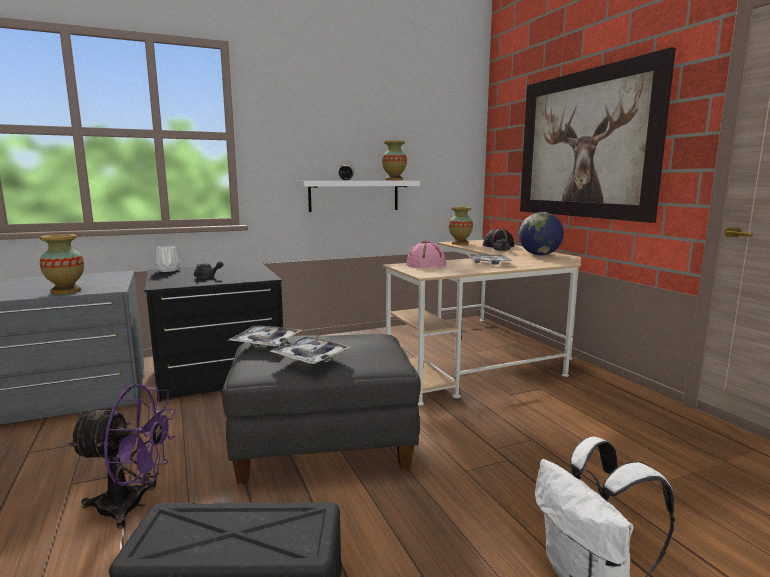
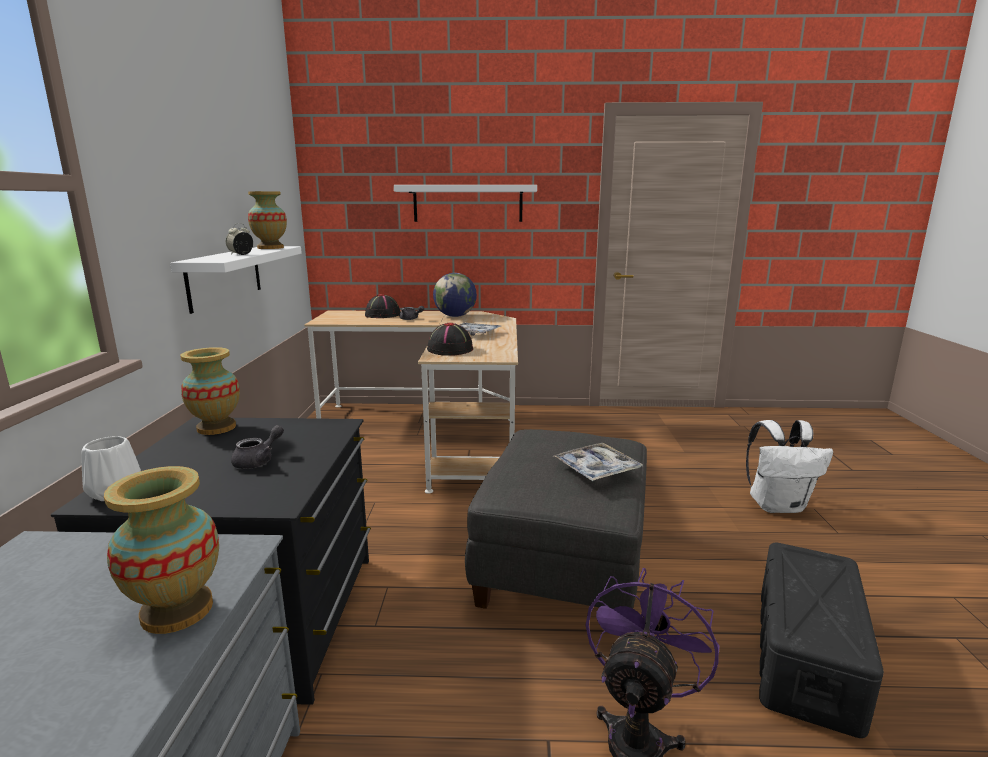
camera: 65 degrees left, 5 degrees up
tray [227,326,301,346] -> none
pink hat [406,241,446,268] -> black hat [427,323,473,356]
vase [449,207,473,245] -> vase moved to [180,347,240,435]
picture [520,47,676,223] -> white shelf [394,185,537,222]

